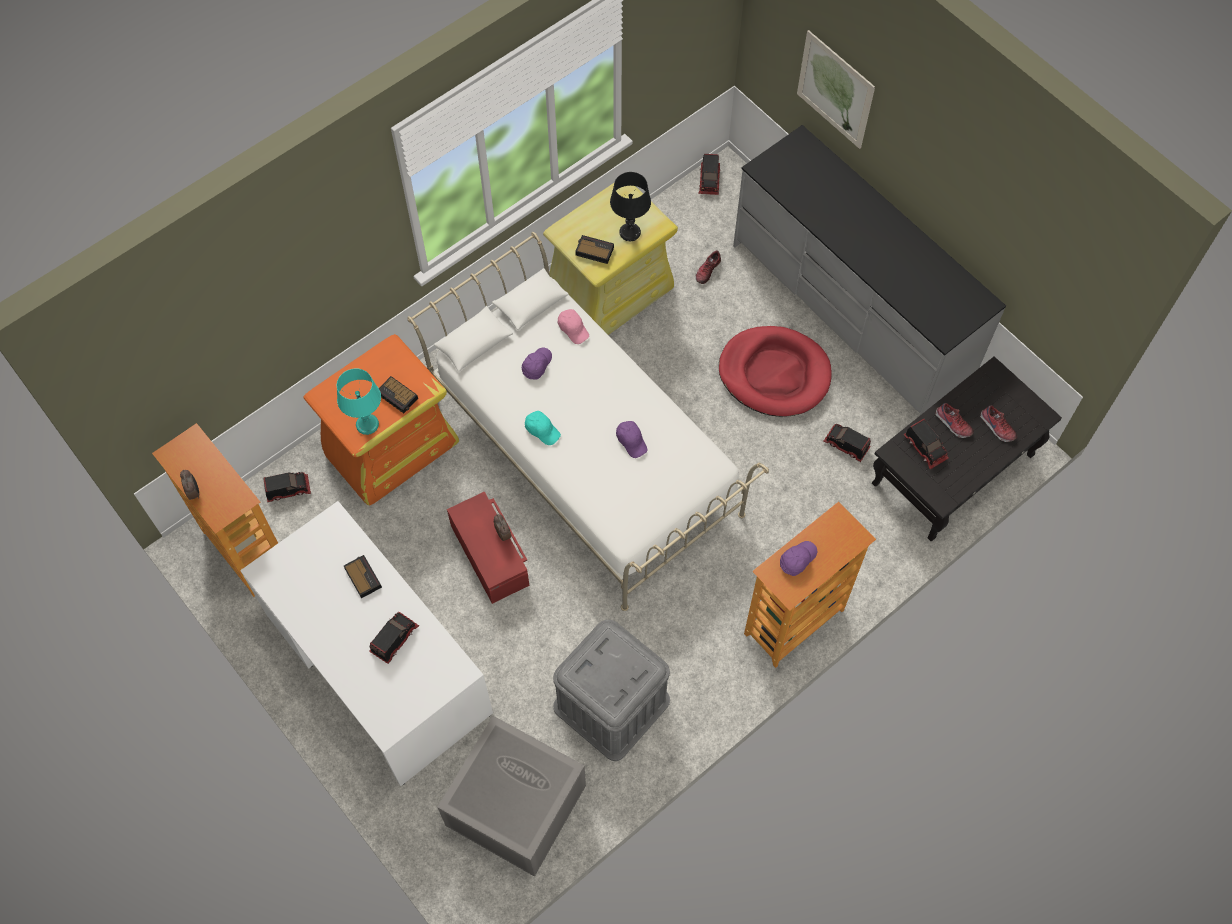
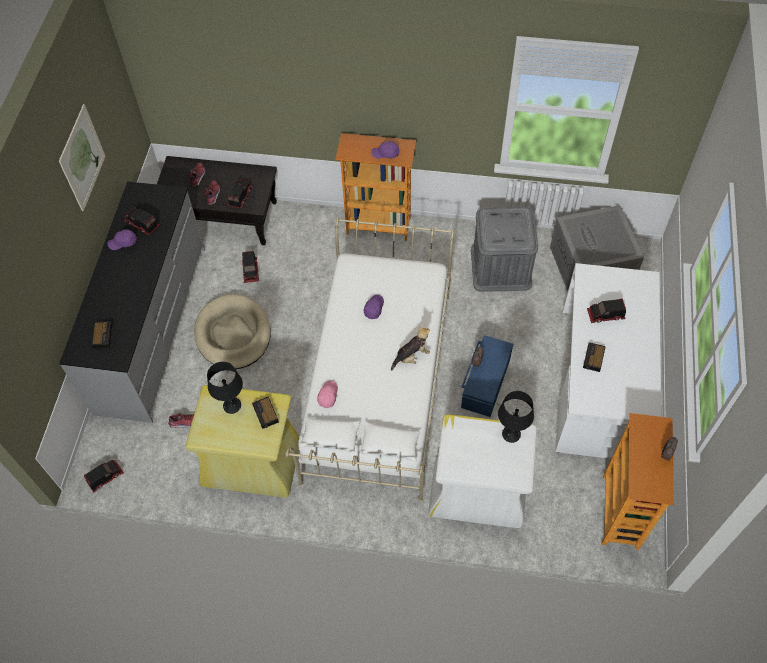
camera: 130 degrees left, 5 degrees down
toy truck [264,472,311,502] -> toy truck moved to [124,207,160,236]
orange nightstand [303,334,459,505] -> white nightstand [429,415,537,528]
turquoise table lamp [337,368,381,435] -> black table lamp [498,391,534,443]
alarm clock [379,376,418,413] -> alarm clock moved to [92,321,113,349]
red storage box [447,491,530,604] -> blue storage box [461,335,513,417]
purple cap [522,347,552,380] -> purple cap moved to [107,229,137,250]
turquoise cap [525,411,561,445] -> plush toy [391,326,430,371]
red dog bed [719,326,832,417] -> beige dog bed [194,294,271,369]
picture [797,30,875,149] -> picture moved to [59,104,105,212]

